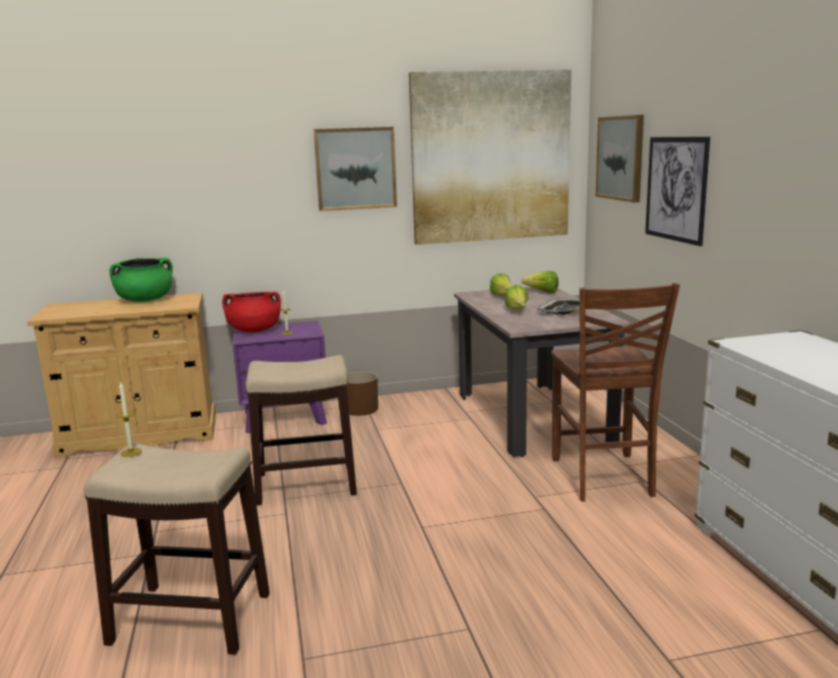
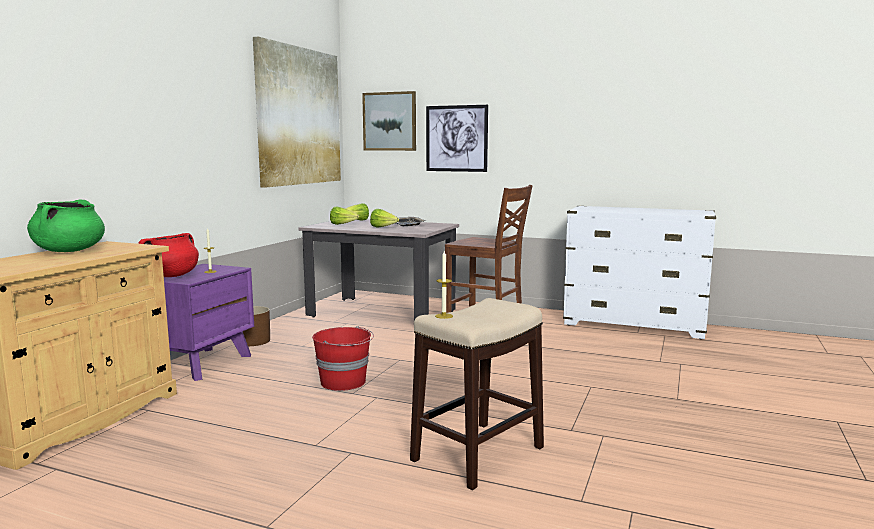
camera: 55 degrees left, 5 degrees down
stool [246,355,357,506] -> red bucket [312,326,374,391]
picture [314,127,397,211] -> none

